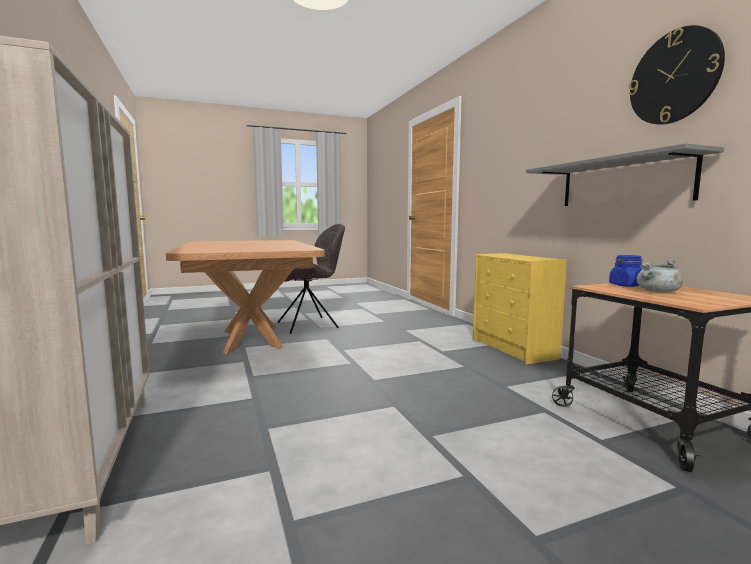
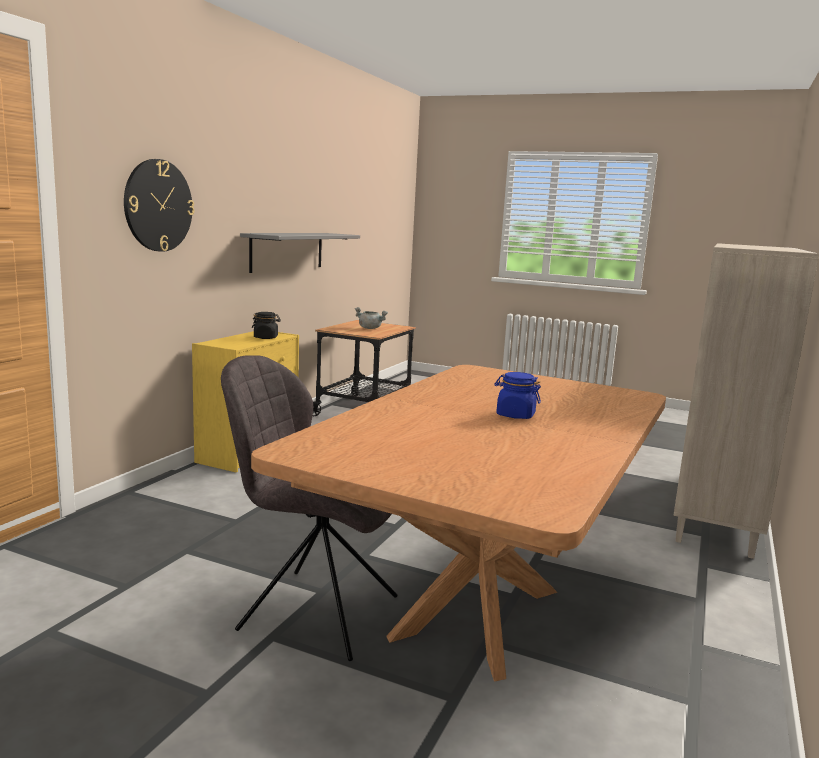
camera: 135 degrees left, 5 degrees up
blue jar [609,255,643,287] -> blue jar moved to [495,372,541,419]
wall clock [629,25,725,125] -> wall clock moved to [124,159,194,252]
none -> black jar [252,312,281,339]

